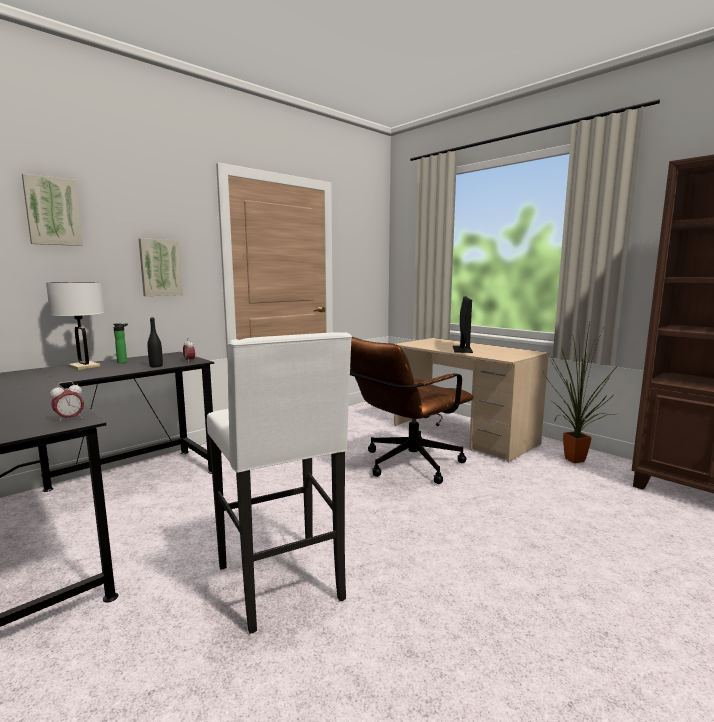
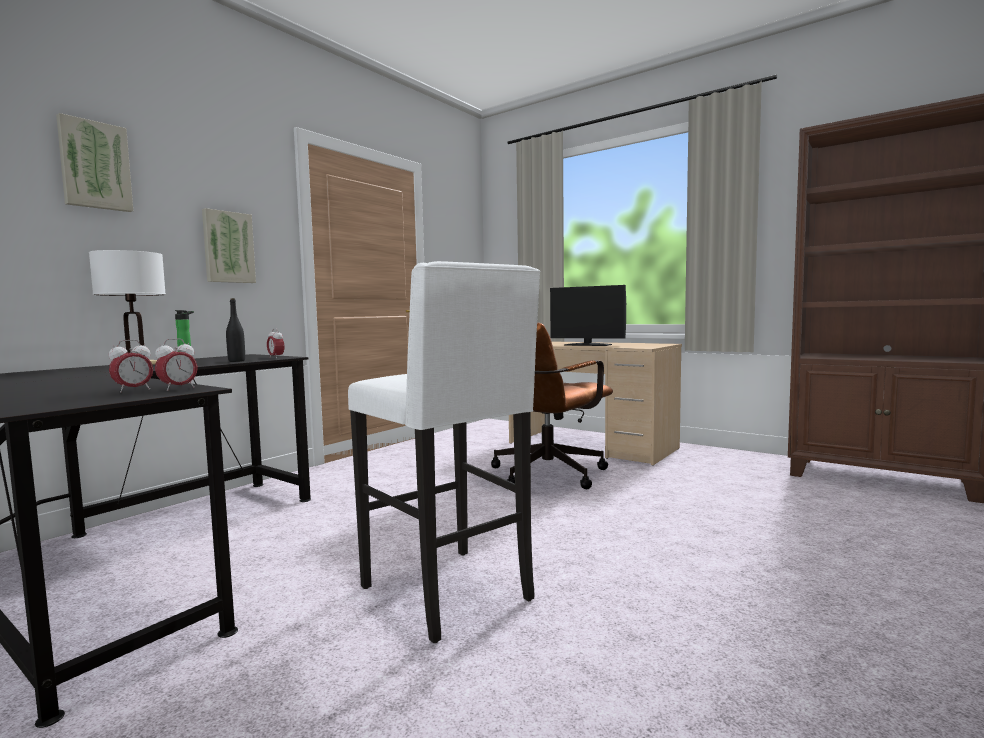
camera: 10 degrees left, 5 degrees down
monitor [453,297,473,353] -> monitor turned 120 degrees clockwise [550,285,626,346]
potted plant [543,322,618,463] -> none
none -> alarm clock [109,340,153,393]

